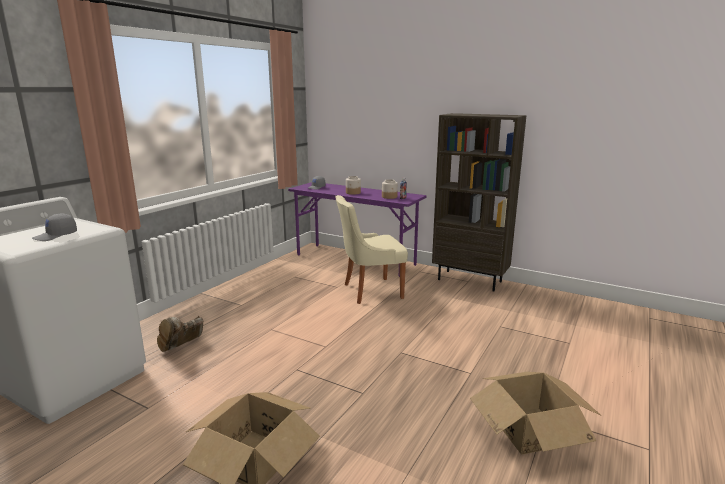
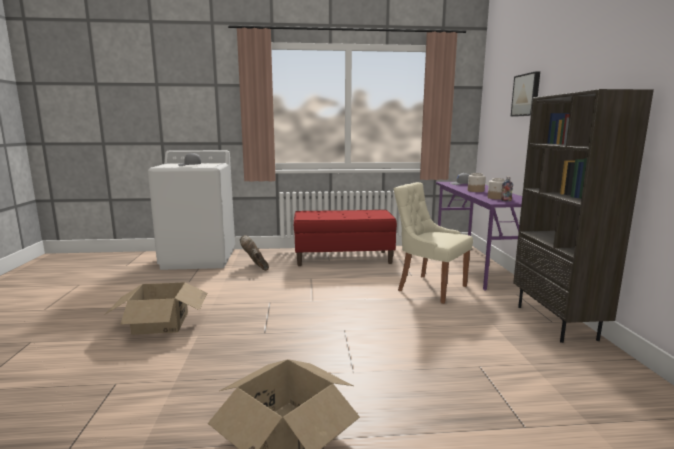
camera: 55 degrees right, 5 degrees down
brown boot [157,316,203,352] -> brown boot turned 60 degrees clockwise [240,235,269,271]
none -> red bench [294,210,397,266]
none -> picture [511,71,540,117]

